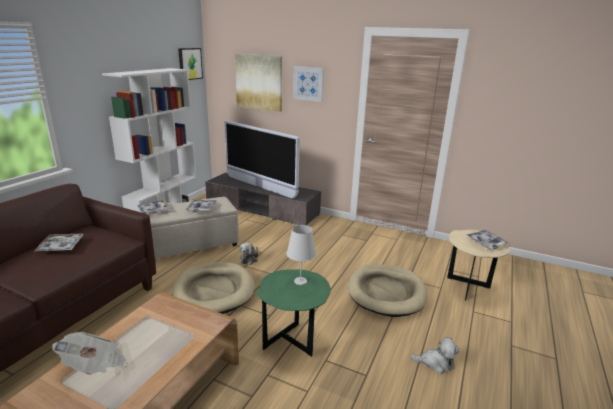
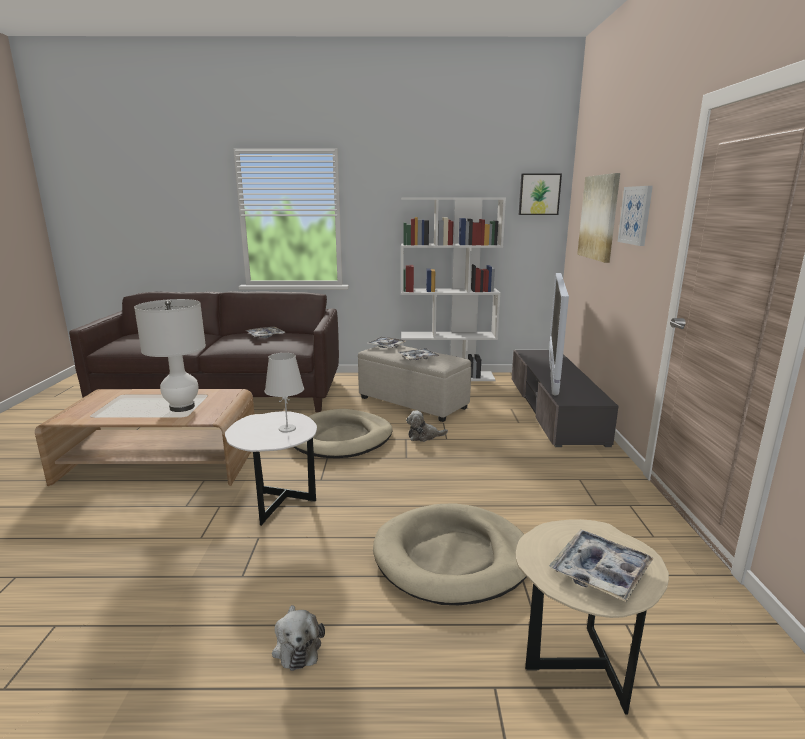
camera: 65 degrees right, 5 degrees down
newspaper [52,332,128,375] -> none
green side table [257,269,331,357] -> white side table [225,411,317,526]
none -> white table lamp [134,299,206,412]

